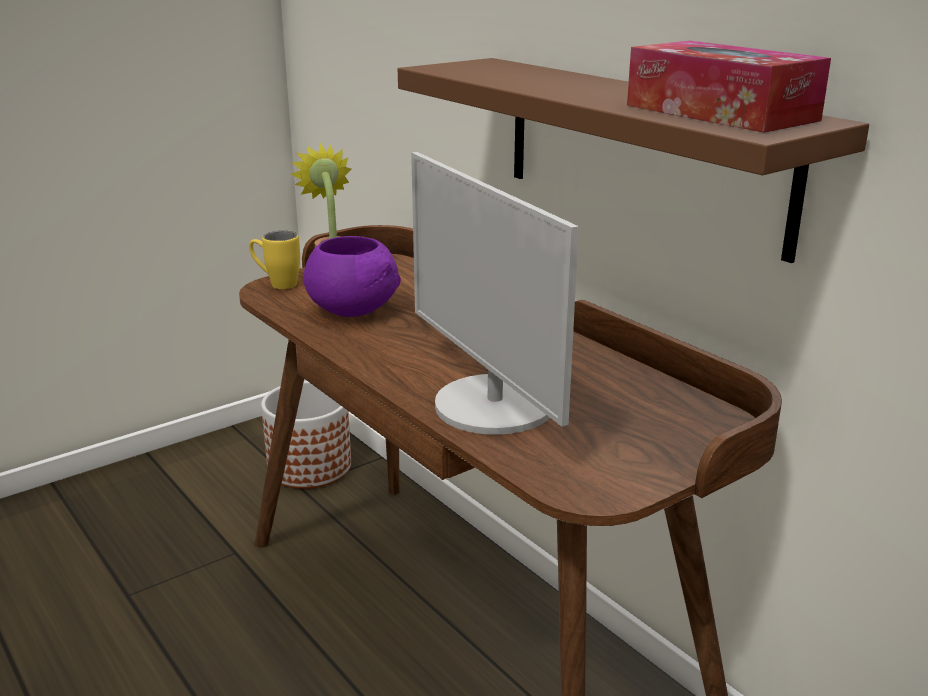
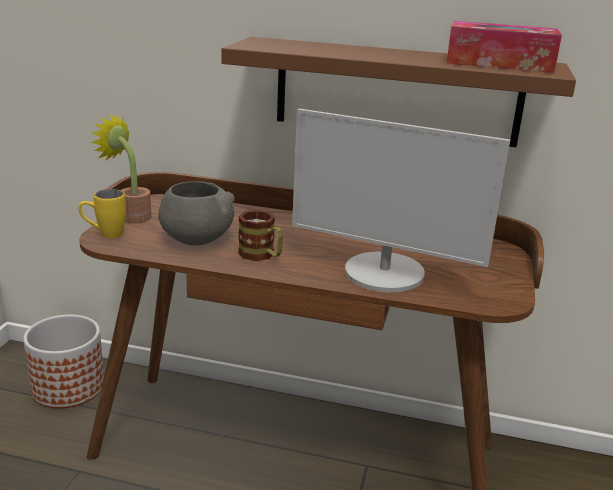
camera: 40 degrees left, 0 degrees up
purple bowl [304,236,401,317] -> grey bowl [158,181,234,245]
none -> mug [238,210,283,261]

